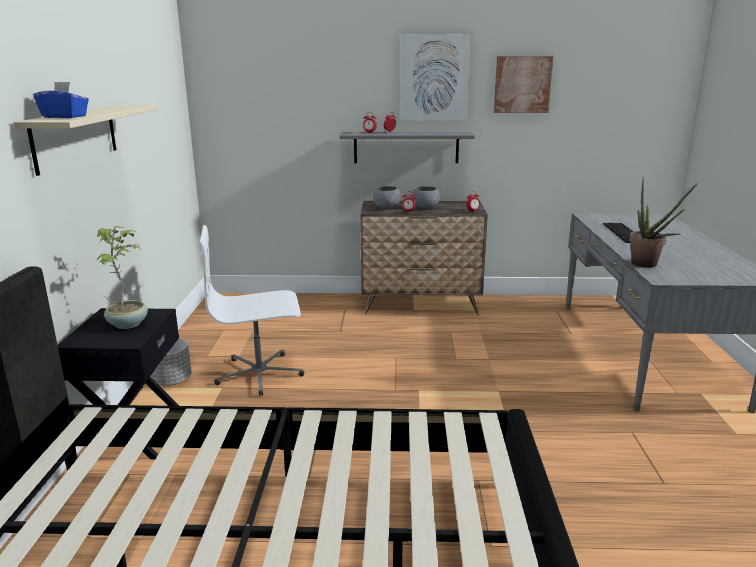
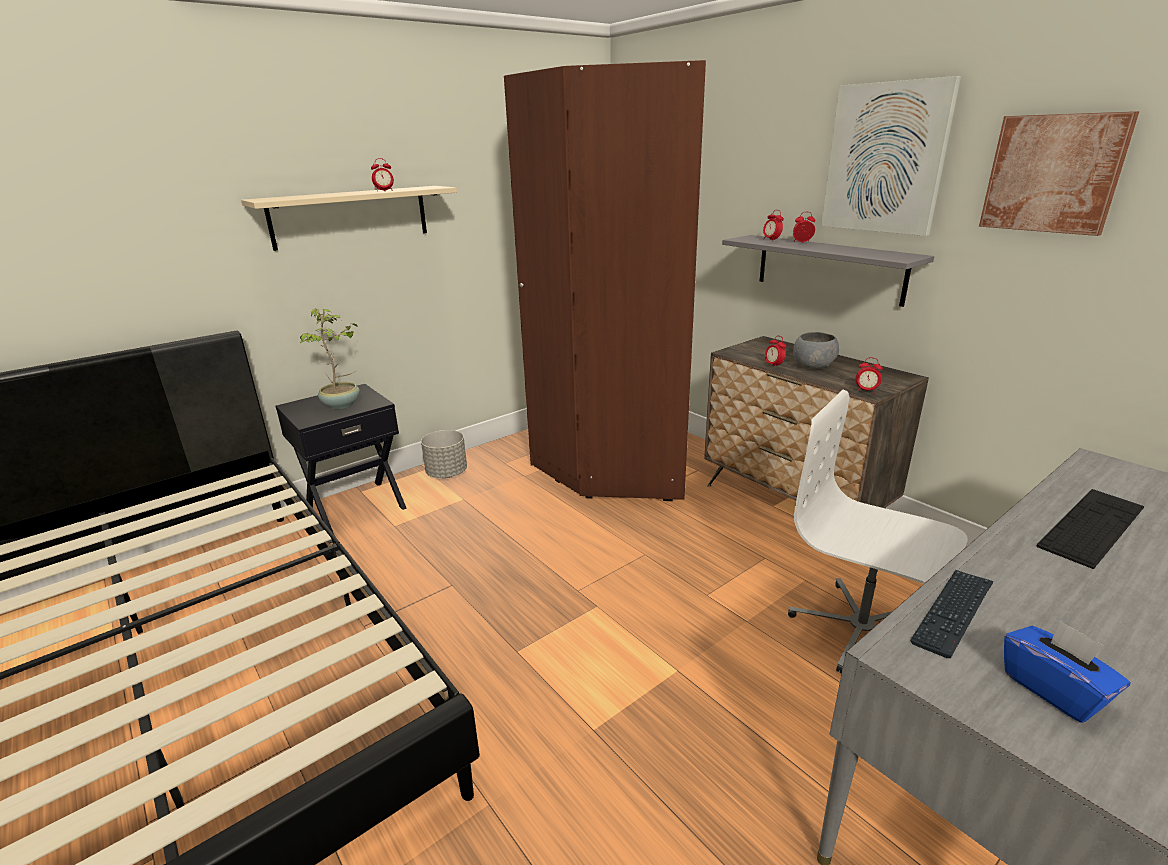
camera: 50 degrees right, 5 degrees up
blue tissue box [33,82,89,118] -> blue tissue box moved to [1004,620,1130,723]
white office chair [200,225,304,396] -> white office chair moved to [788,390,968,673]
grey bowl [373,186,401,209] -> none
potted plant [629,177,698,268] -> keyboard [910,570,993,658]
none -> alarm clock [371,158,394,191]
none -> brown wardrobe [504,60,706,501]

